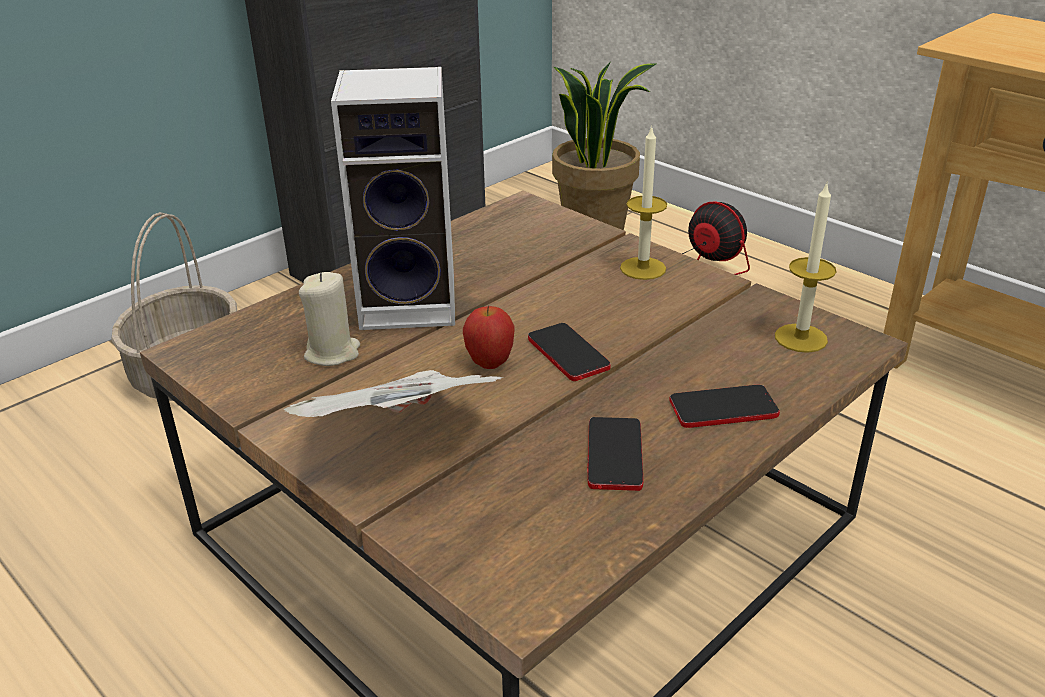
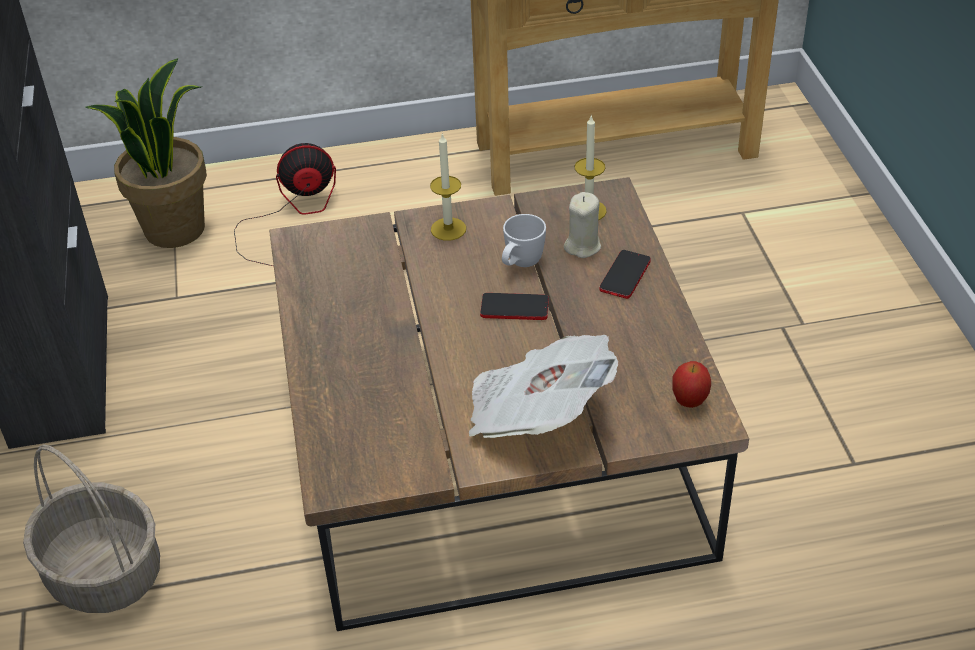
camera: 55 degrees left, 10 degrees up
beige candle [299,272,360,366] -> beige candle moved to [564,192,601,258]
speaker [331,67,455,330] -> none
apple [463,306,514,369] -> apple moved to [672,361,711,408]
phone [587,417,643,491] -> none
none -> white mug [502,214,546,267]

